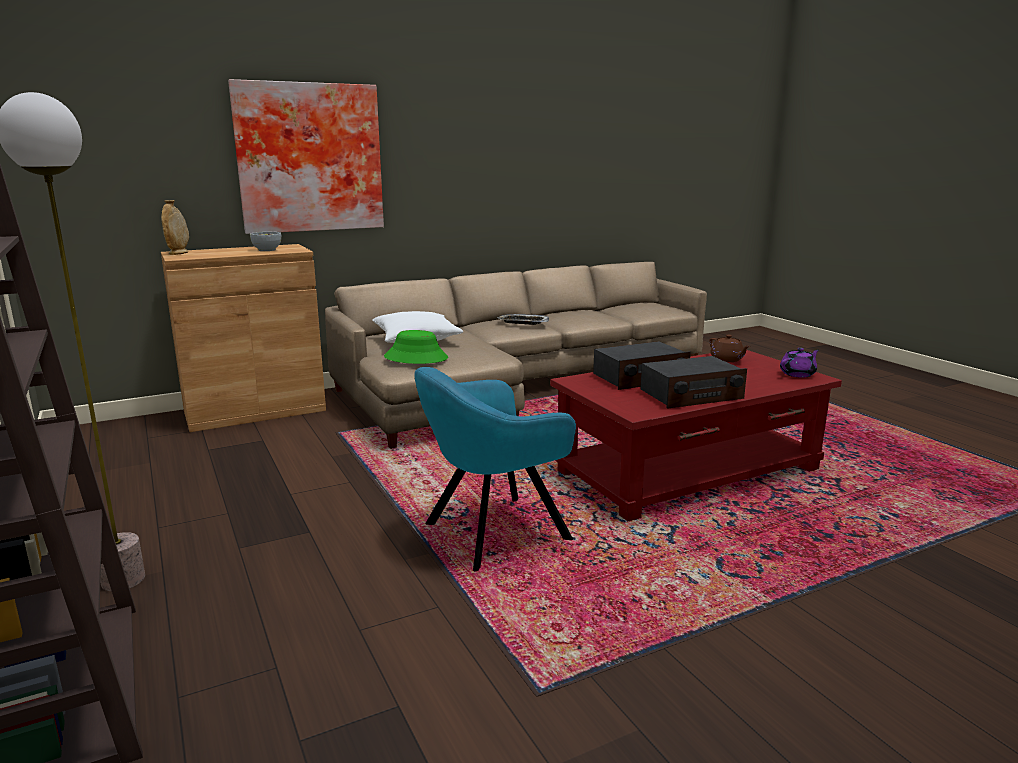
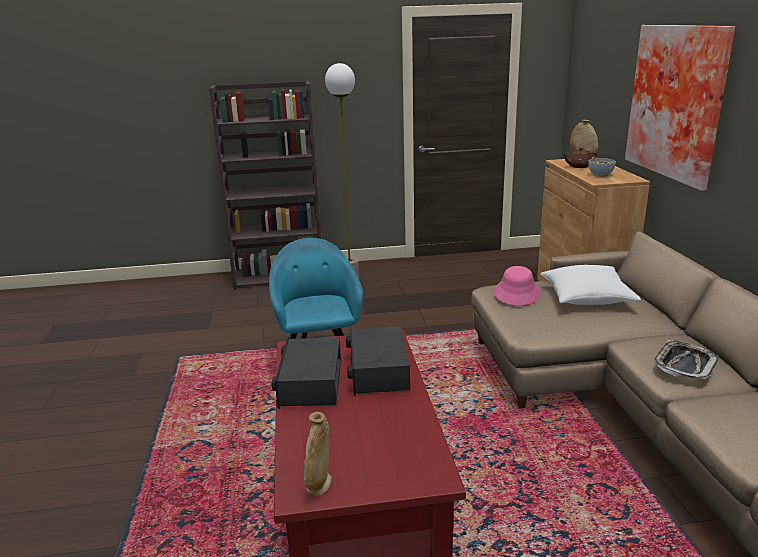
camera: 110 degrees right, 5 degrees up
green hat [384,330,448,364] -> pink hat [494,266,541,306]
brown teapot [709,335,750,362] -> brown teapot moved to [562,148,597,168]
purple teapot [780,348,819,378] -> beige vase [304,412,332,497]

